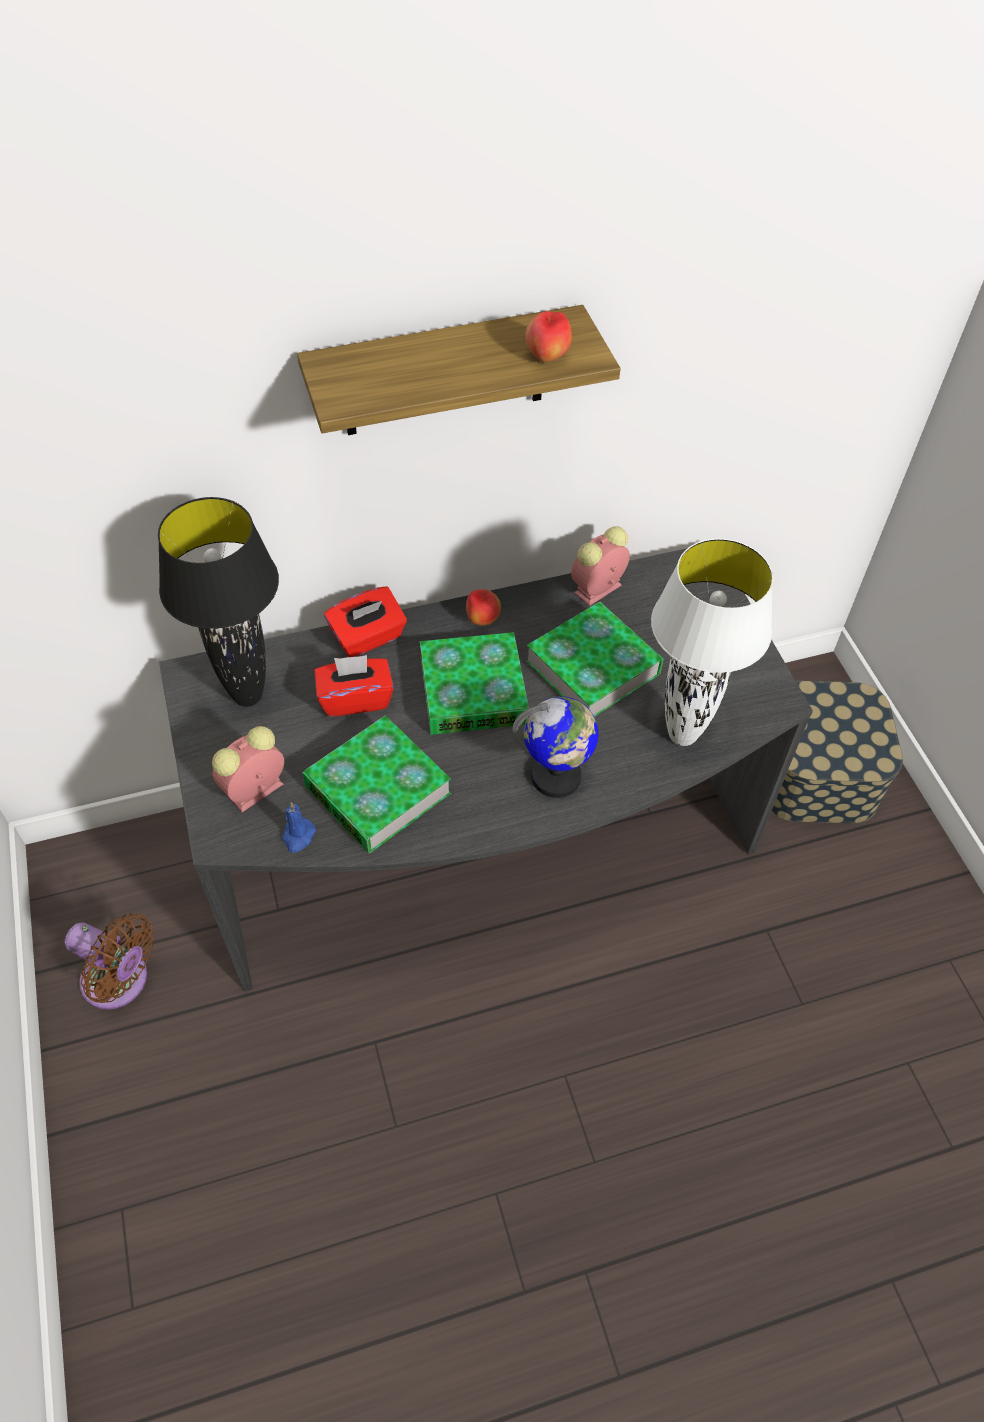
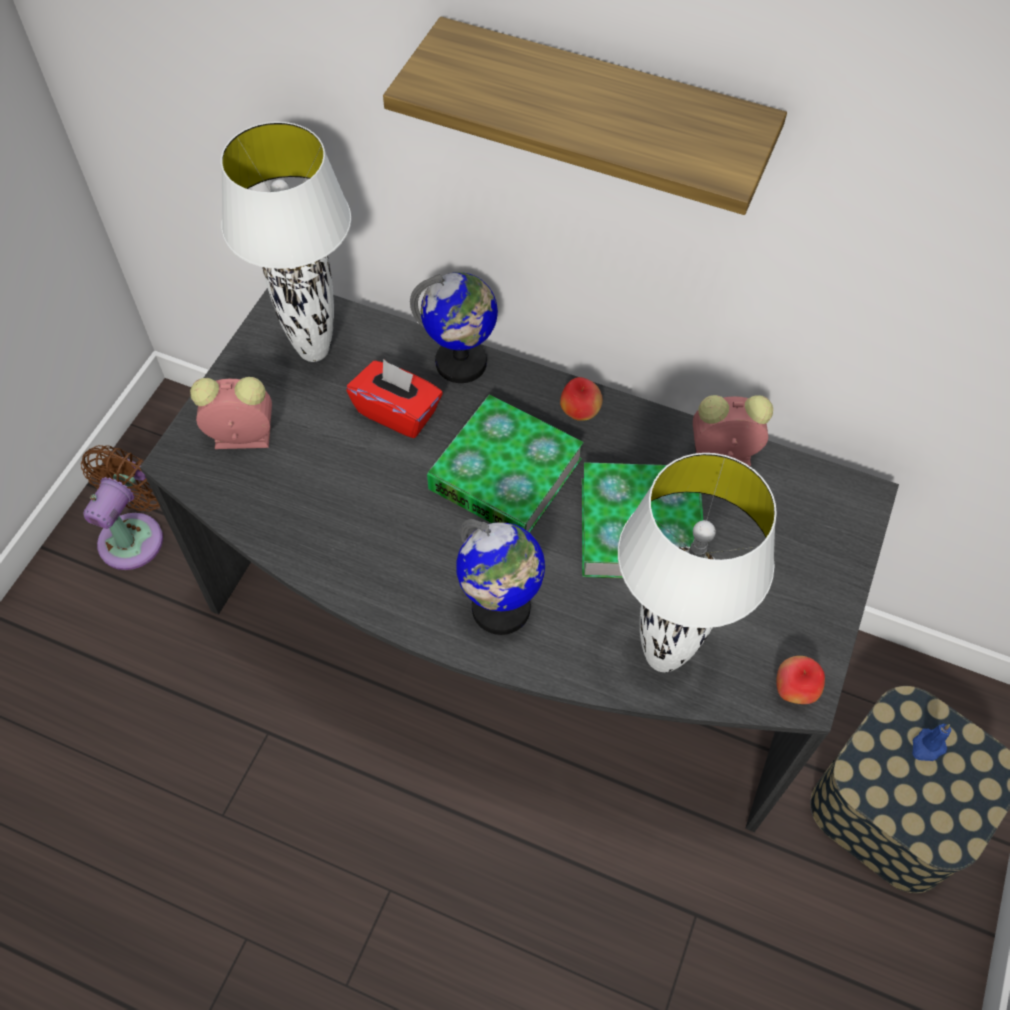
camera: 40 degrees right, 5 degrees up
brown fan [64,913,154,1010] -> brown fan turned 135 degrees counterclockwise [81,445,163,570]
black table lamp [158,497,279,707] -> white table lamp [221,122,351,362]
blue candle [282,802,316,853] -> blue candle moved to [913,724,951,761]
book [302,715,451,853] -> none
red tissue box [324,586,407,657] -> globe [410,272,498,383]
apple [525,311,572,362] -> apple moved to [776,656,825,704]

